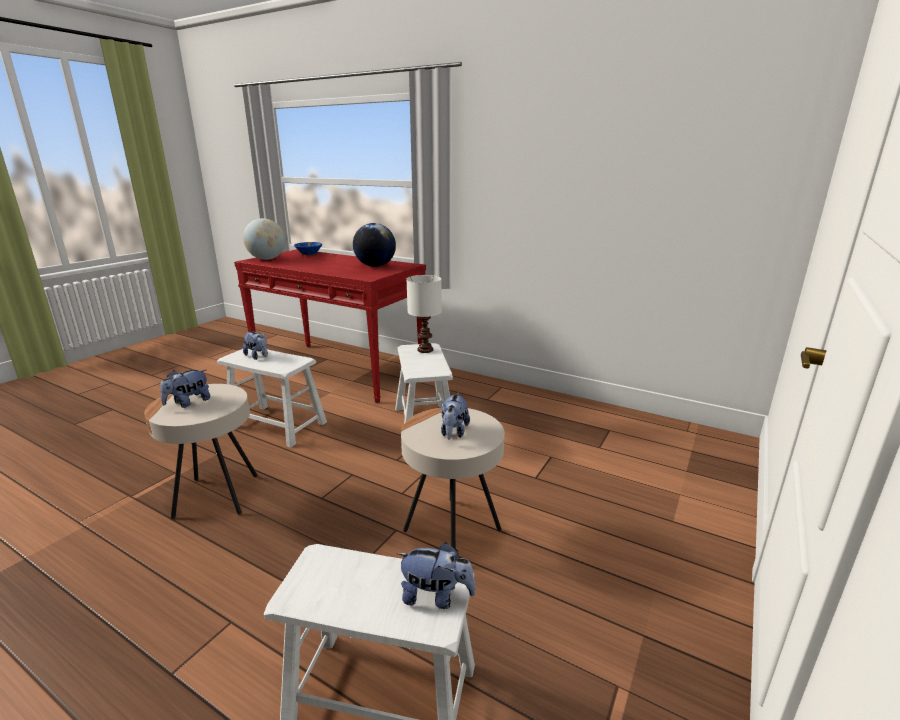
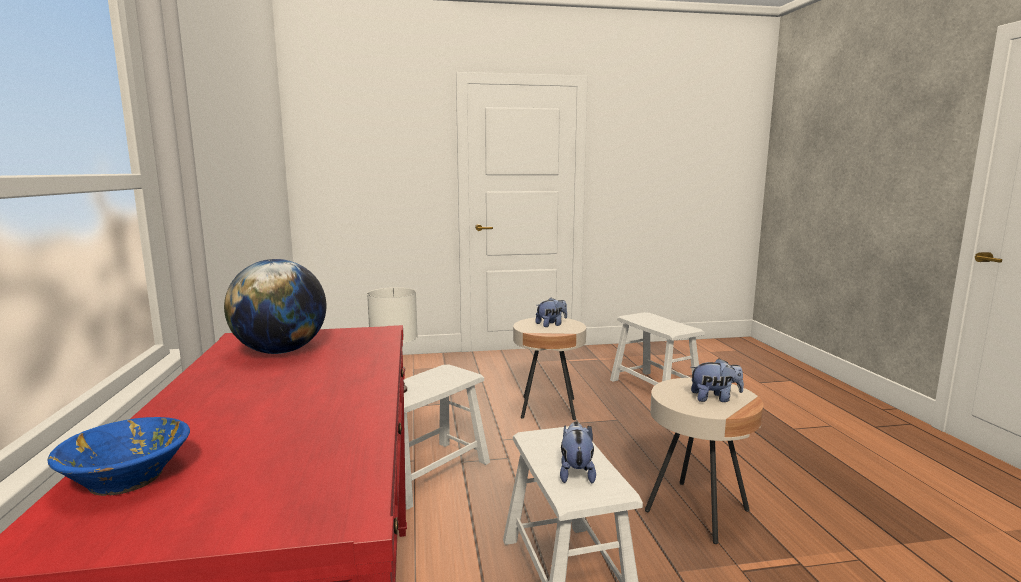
camera: 130 degrees left, 10 degrees down
globe [243,218,286,260] -> none
plush toy [396,542,476,609] -> none

